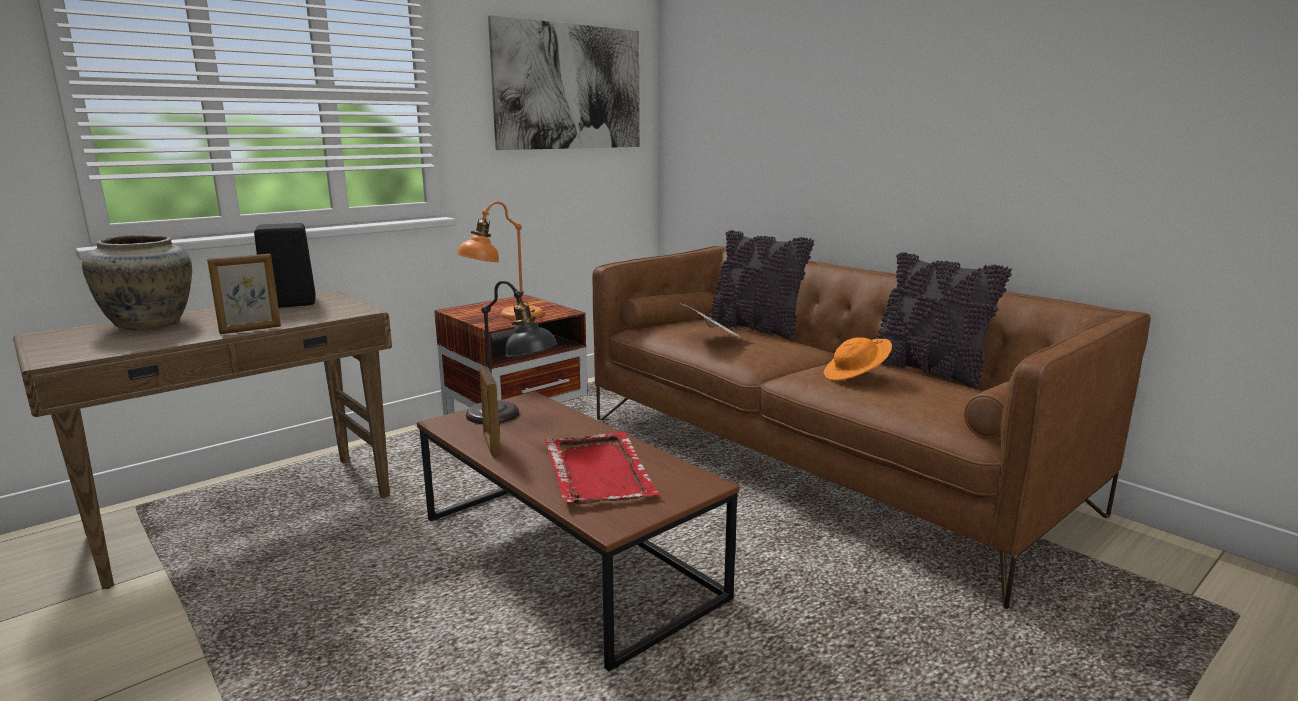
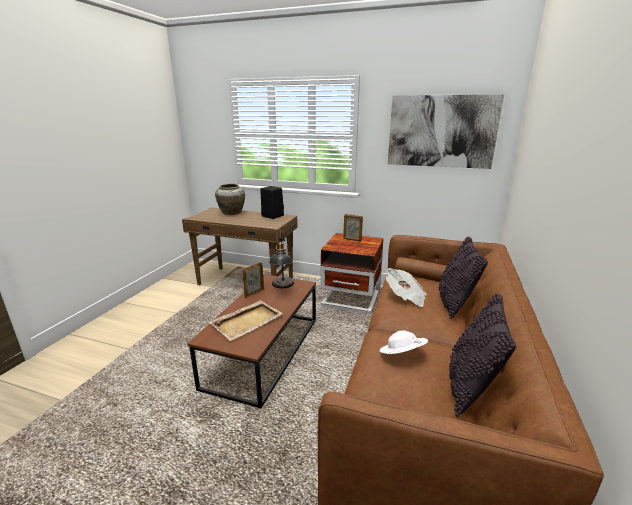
camera: 60 degrees right, 5 degrees up
picture frame [207,254,281,334] -> picture frame moved to [343,214,363,241]
orange table lamp [456,201,544,320] -> none
red tray [545,432,661,505] -> beige tray [209,300,283,341]
orange hat [824,337,892,381] -> white hat [380,330,428,354]

